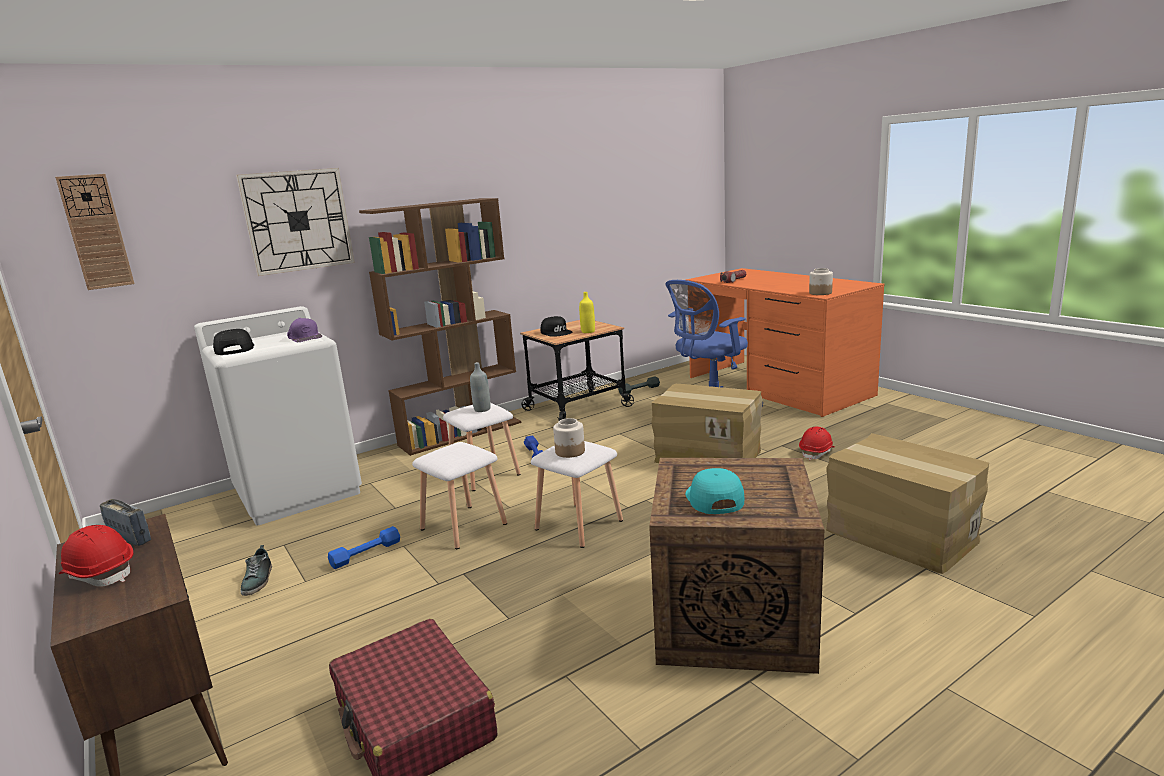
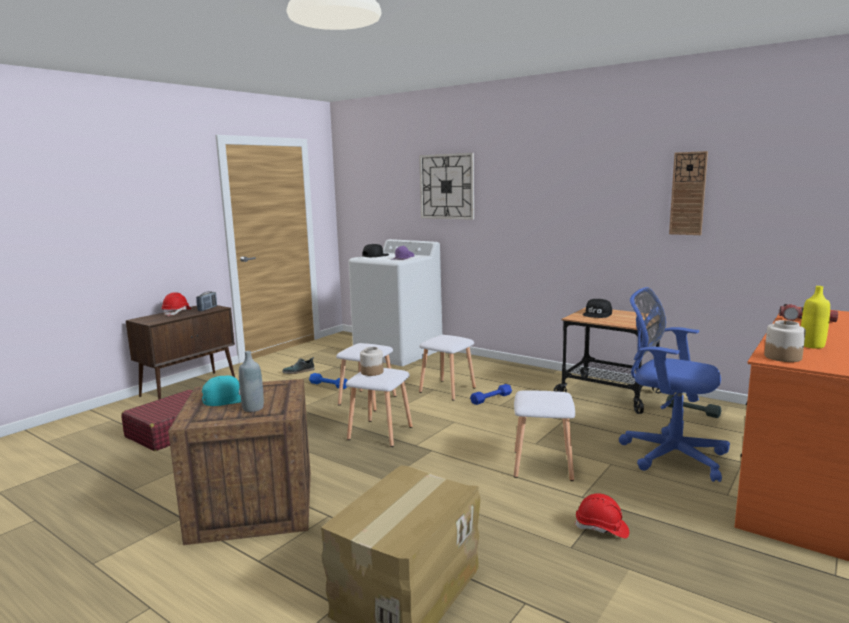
camera: 70 degrees right, 5 degrees down
wall clock [55,174,135,290] -> wall clock moved to [669,151,708,235]
brown bookcase [359,198,521,456] -> none
grey bottle [470,362,491,412] -> grey bottle moved to [239,351,264,412]
yellow bottle [579,292,595,333] -> yellow bottle moved to [801,286,830,349]
cardboard box [651,384,763,463] -> white stool [514,390,575,481]

